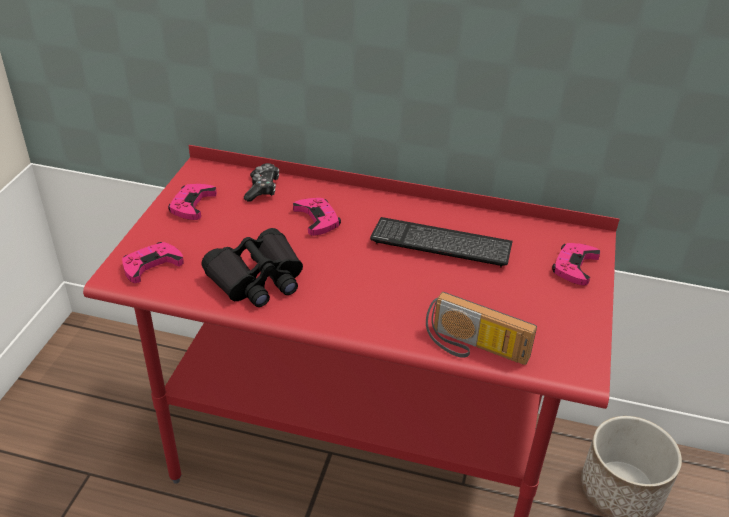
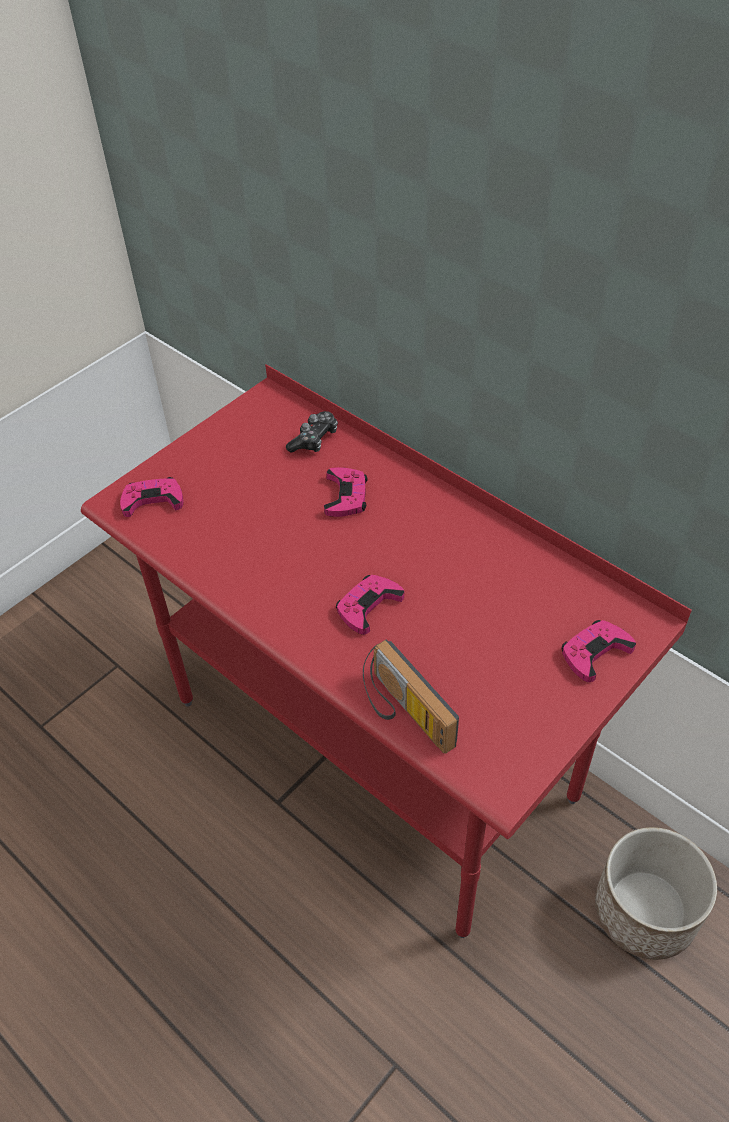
camera: 30 degrees right, 10 degrees up
pink game controller [168,184,217,220] -> pink game controller moved to [336,575,404,635]
black binoculars [202,228,303,307] -> none
keyboard [370,217,513,268] -> none

